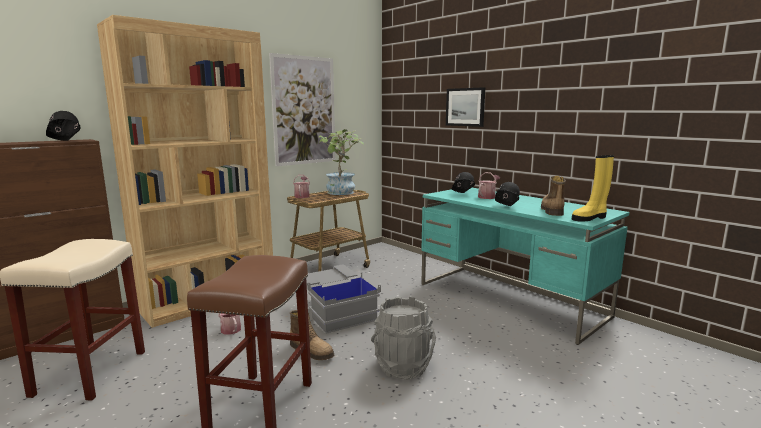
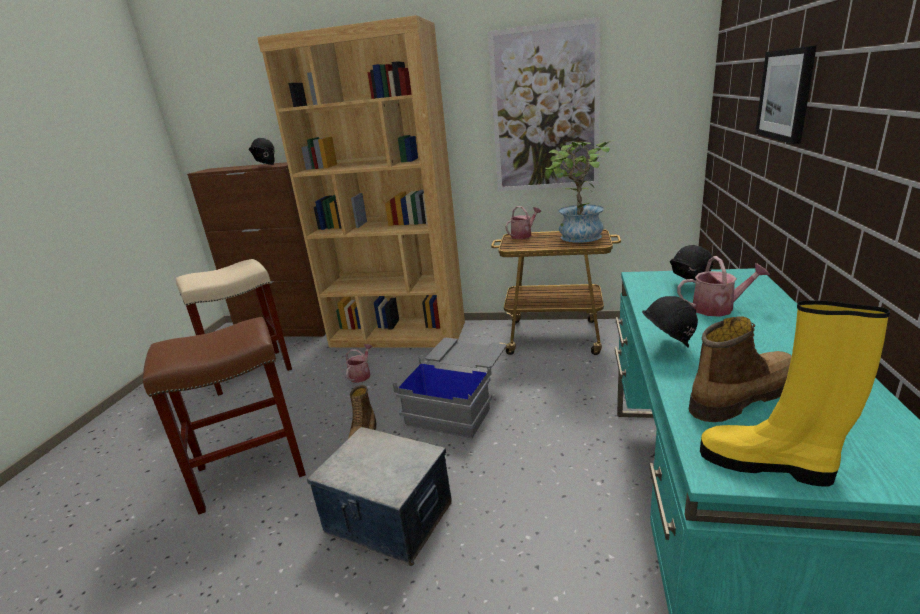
camera: 55 degrees right, 10 degrees up
grey bucket [371,296,436,380] -> storage box [307,427,452,566]

